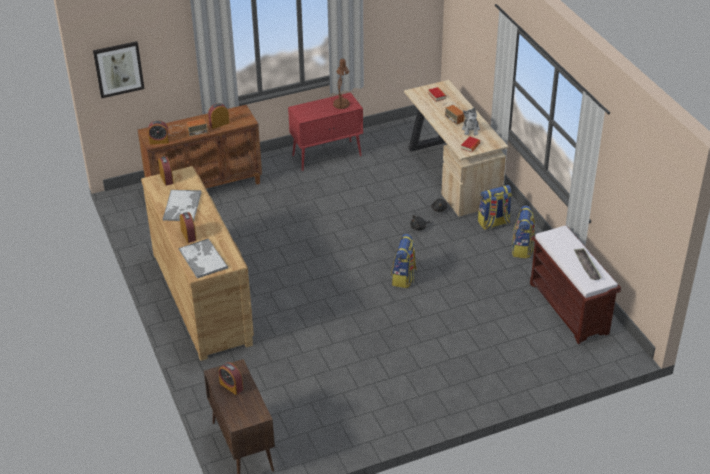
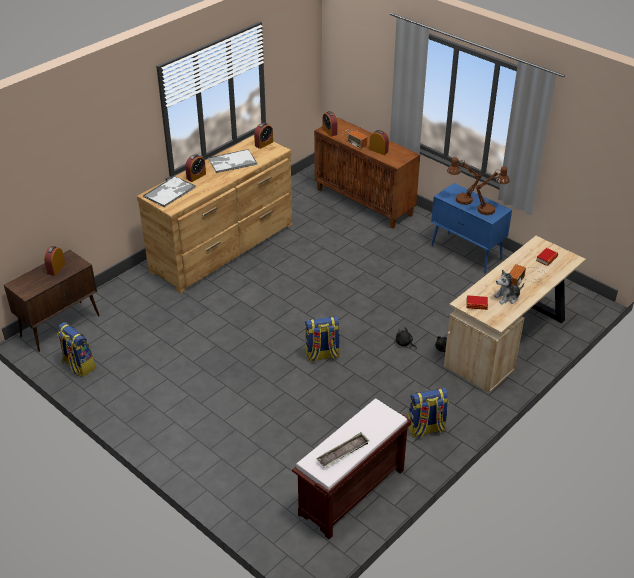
camera: 65 degrees right, 0 degrees up
picture [93,41,144,98] -> none
red cabinet [288,92,363,171] -> blue cabinet [431,183,512,273]
backpack [478,185,512,230] -> backpack moved to [57,322,96,377]
none -> brown table lamp [447,157,482,205]

